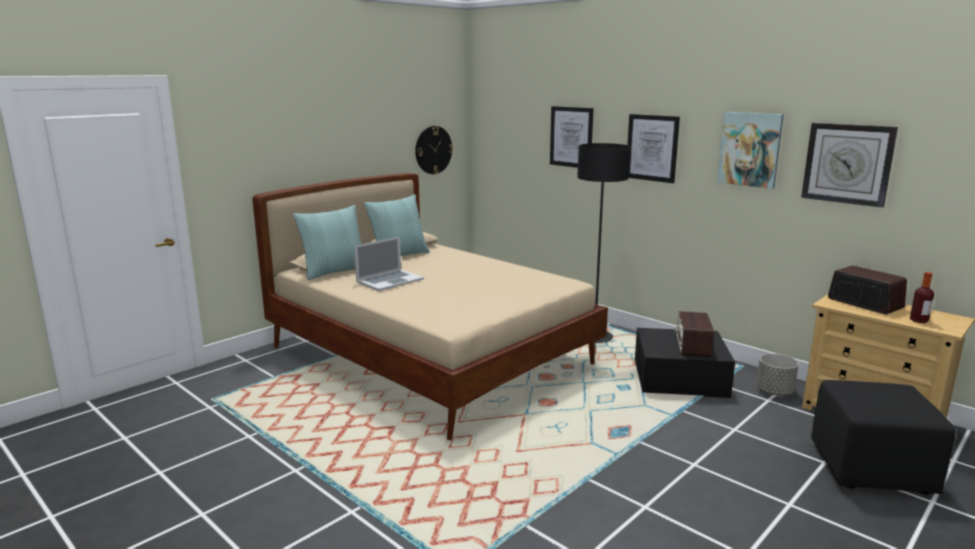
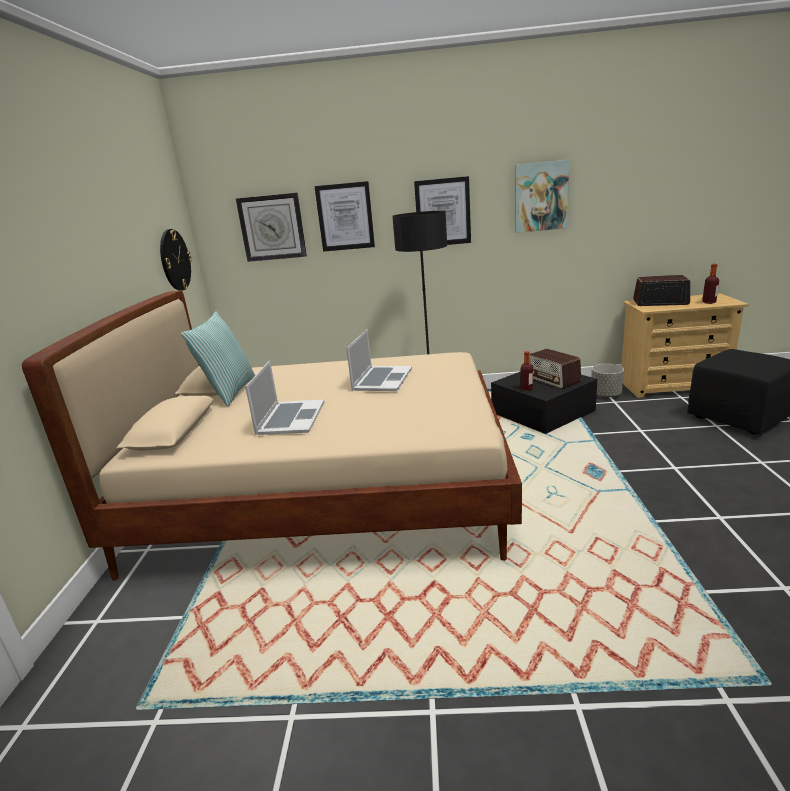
camera: 40 degrees left, 5 degrees up
pillow [293,205,361,280] -> none
wall clock [801,123,898,208] -> wall clock moved to [236,193,307,262]
none -> laptop [346,329,412,391]
none -> bottle [520,351,533,391]

